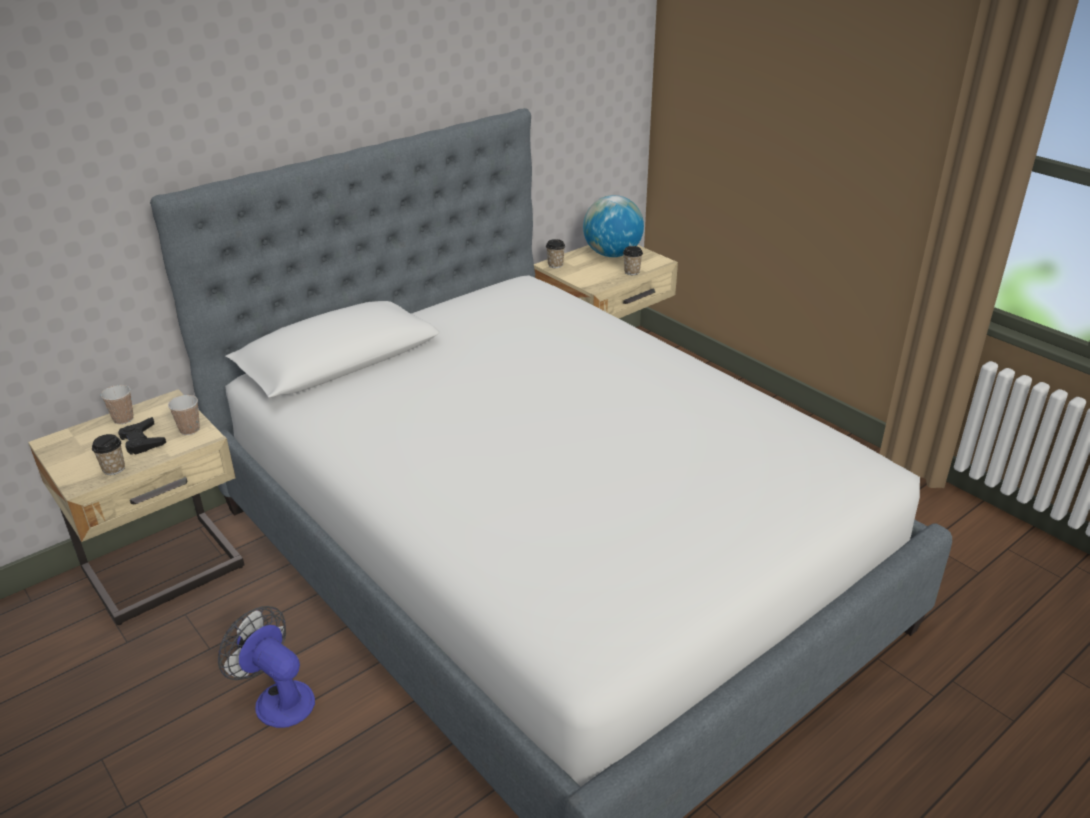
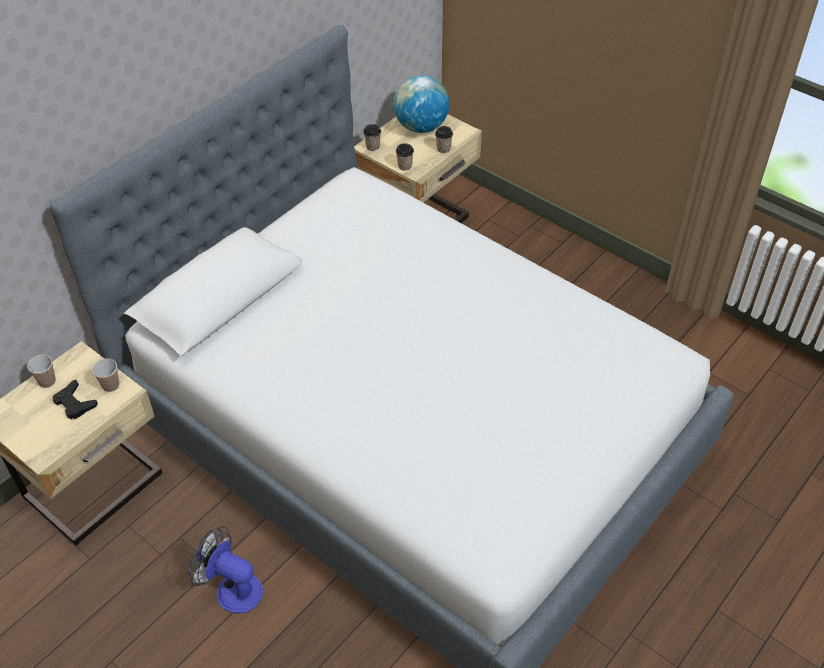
camera: 10 degrees left, 15 degrees up
cup [92,434,125,475] -> cup moved to [396,143,414,171]

